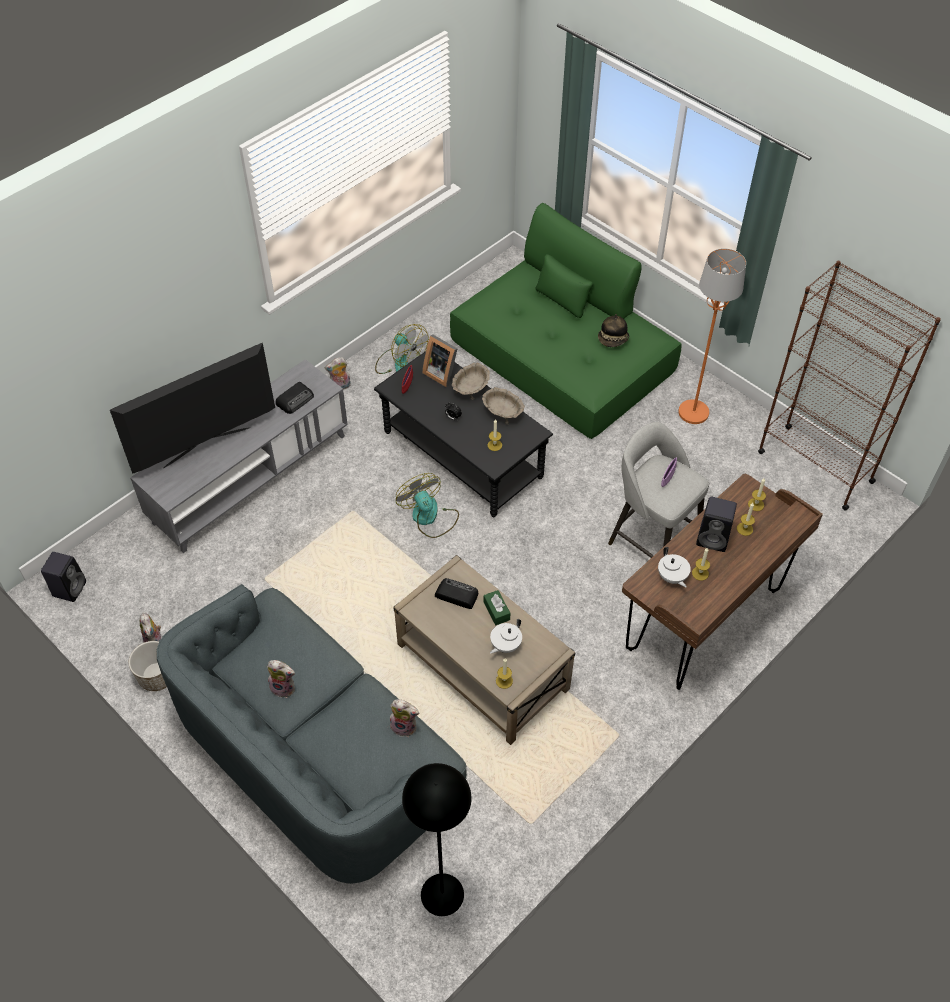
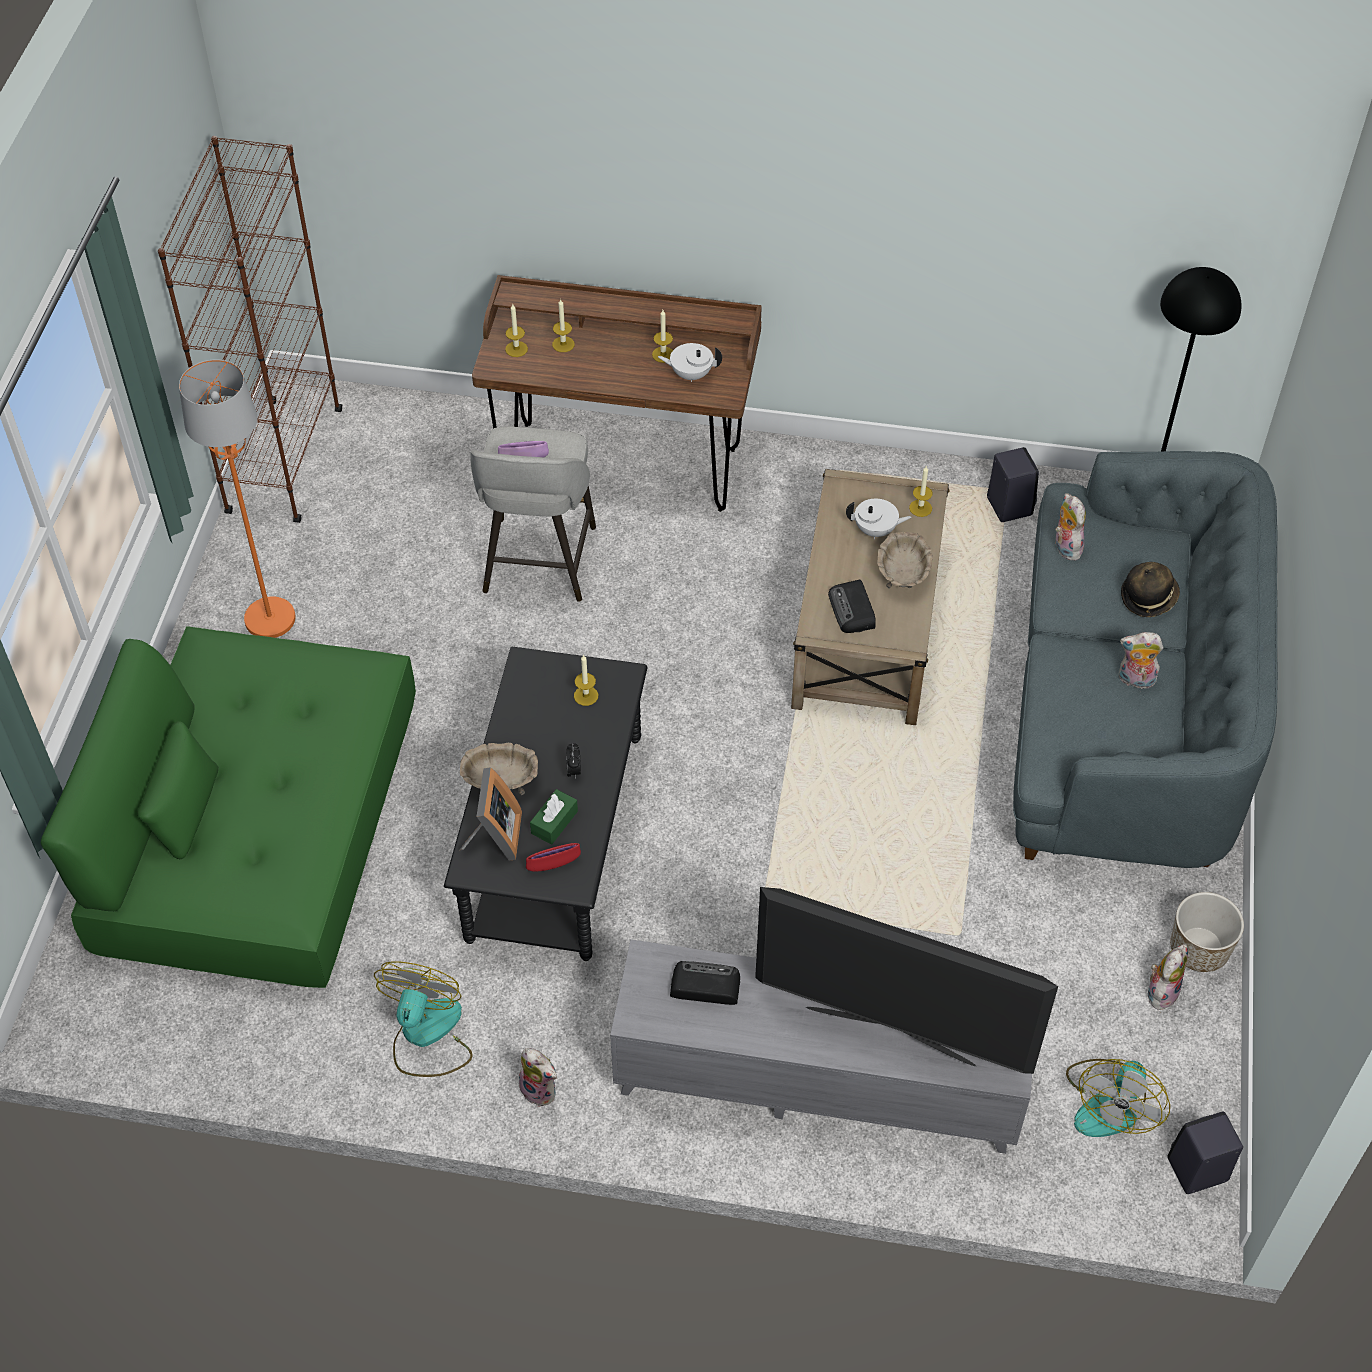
camera: 125 degrees left, 0 degrees up
plush toy [267,660,295,698] -> plush toy turned 60 degrees counterclockwise [1119,632,1163,689]
fan [396,473,459,538] -> fan moved to [1066,1059,1170,1137]
beige bowl [482,387,525,425] -> beige bowl moved to [877,532,933,589]
green tissue box [484,590,510,625] -> green tissue box moved to [530,789,578,845]
hat [598,314,629,347] -> hat moved to [1121,562,1180,617]
white teapot [658,547,691,587] -> white teapot turned 120 degrees counterclockwise [658,343,722,382]
black speaker [696,497,737,552] -> black speaker moved to [987,447,1039,522]

